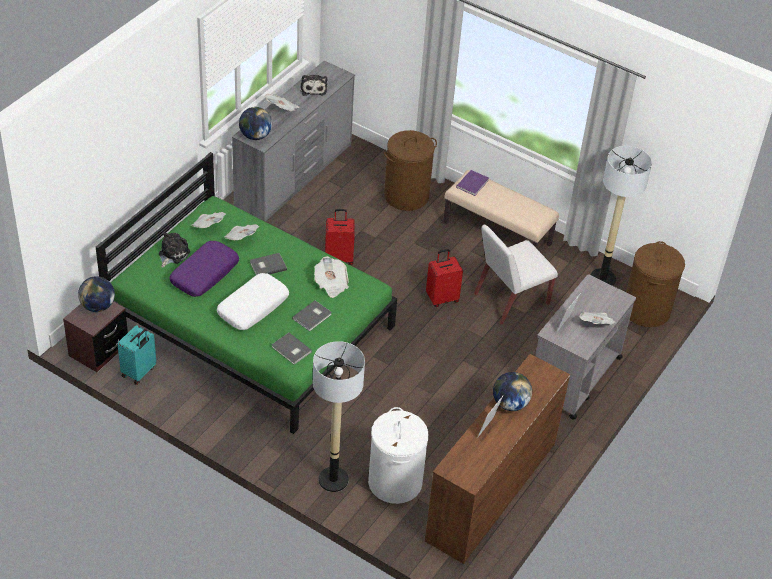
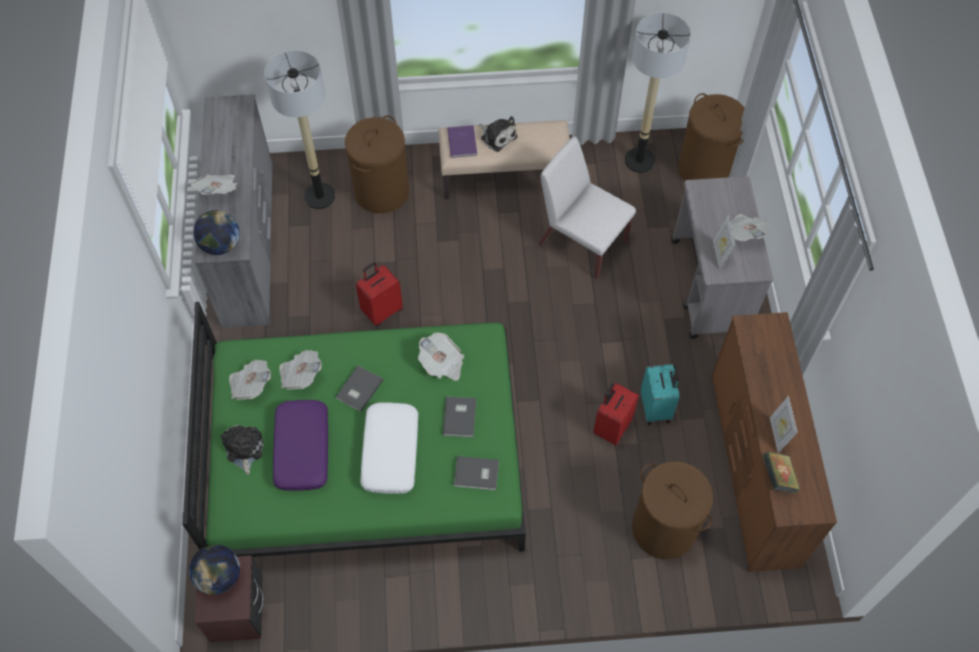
camera: 35 degrees left, 15 degrees up
turquoise suitcase [117,325,156,385] -> turquoise suitcase moved to [641,364,680,425]
plush toy [300,75,327,96] -> plush toy moved to [479,116,517,152]
floor lamp [313,341,365,492] -> floor lamp moved to [265,50,335,209]
white laundry basket [368,407,428,504] -> brown laundry basket [632,461,713,560]
red suitcase [426,249,463,307] -> red suitcase moved to [593,382,639,445]
white chair [474,224,558,324] -> white chair turned 105 degrees clockwise [538,136,636,279]
globe [493,372,532,411] -> none
none -> book [763,452,800,494]

